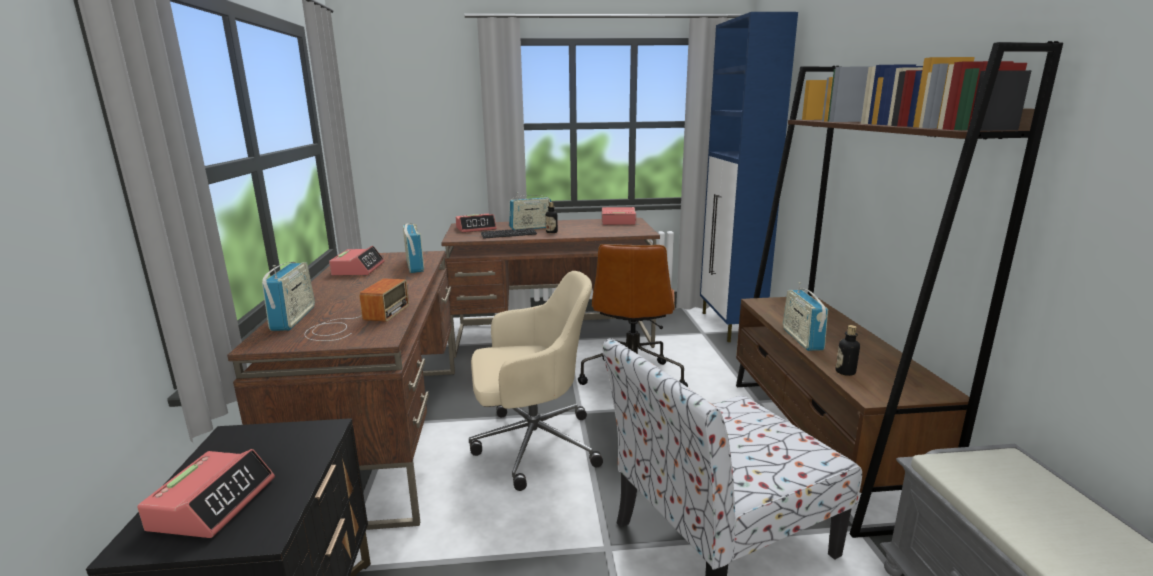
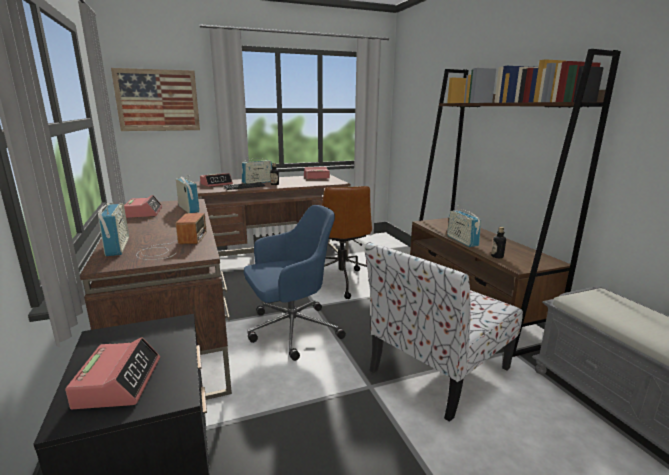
camera: 15 degrees left, 0 degrees up
beige office chair [469,271,603,491] -> blue office chair [244,205,346,361]
blue cabinet [700,12,798,342] -> none
none -> picture [111,68,200,131]

